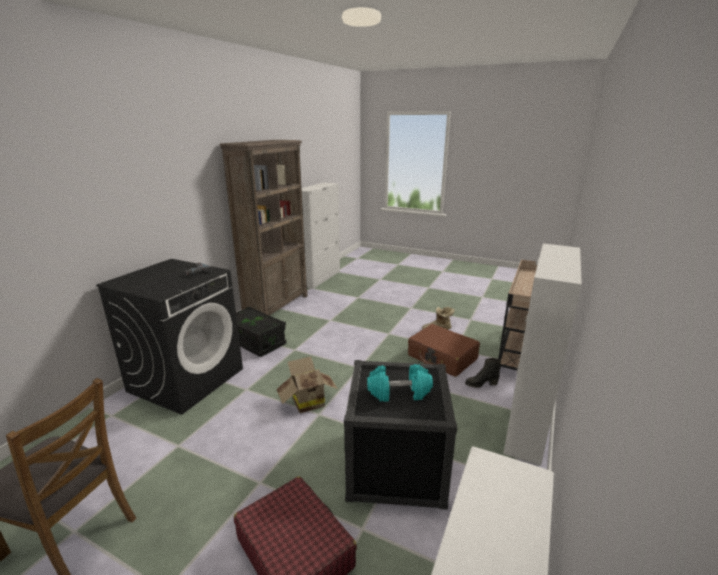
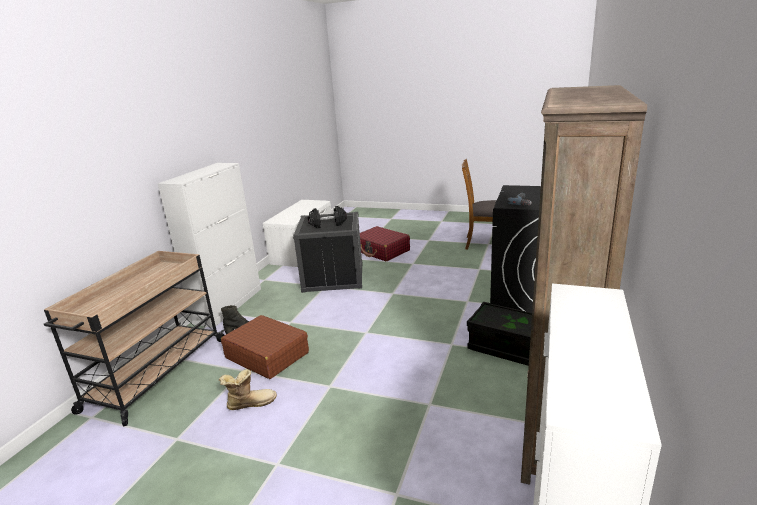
camera: 175 degrees right, 0 degrees up
cardboard box [276,356,338,413] -> none
turquoise dumbbell [367,364,433,402] -> black dumbbell [307,206,347,228]

